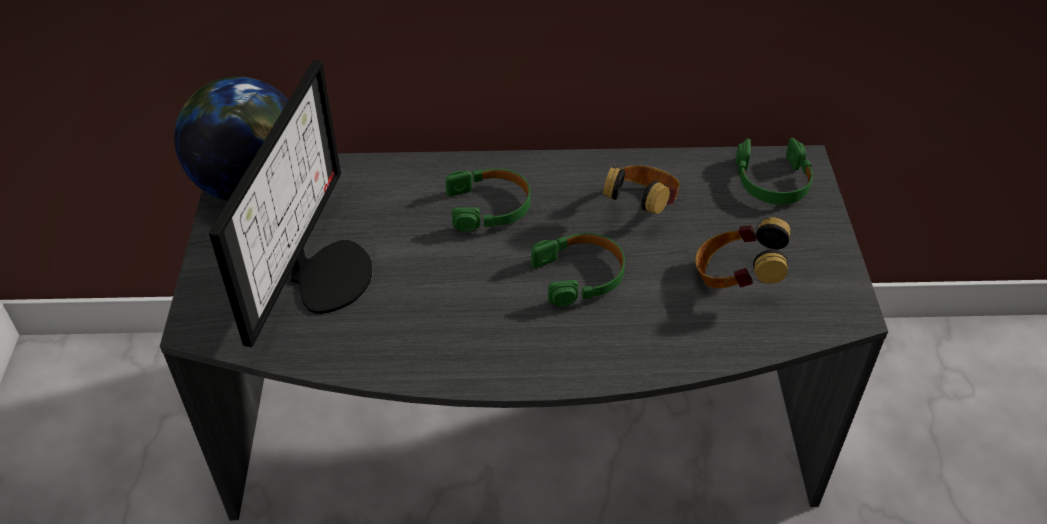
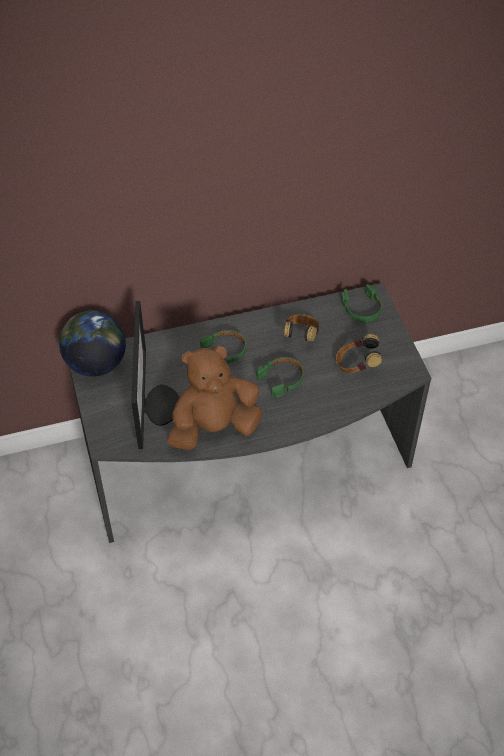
camera: 15 degrees left, 5 degrees up
none -> brown plush toy [167,346,262,450]

